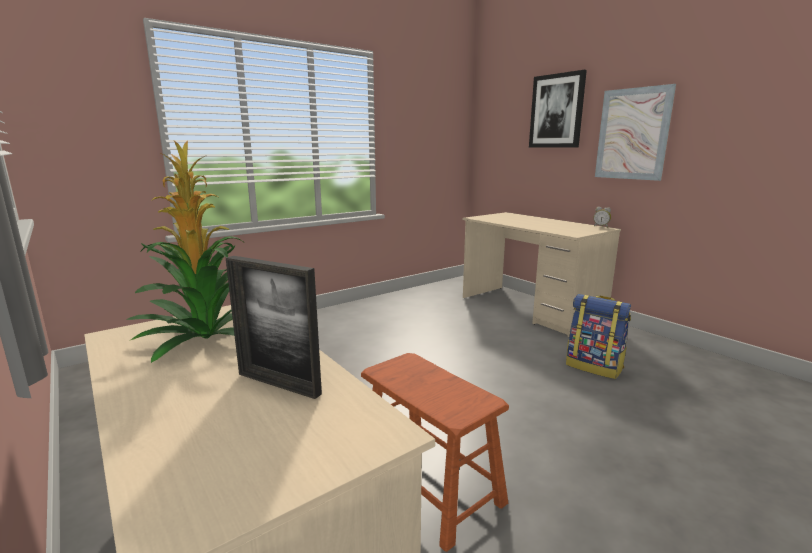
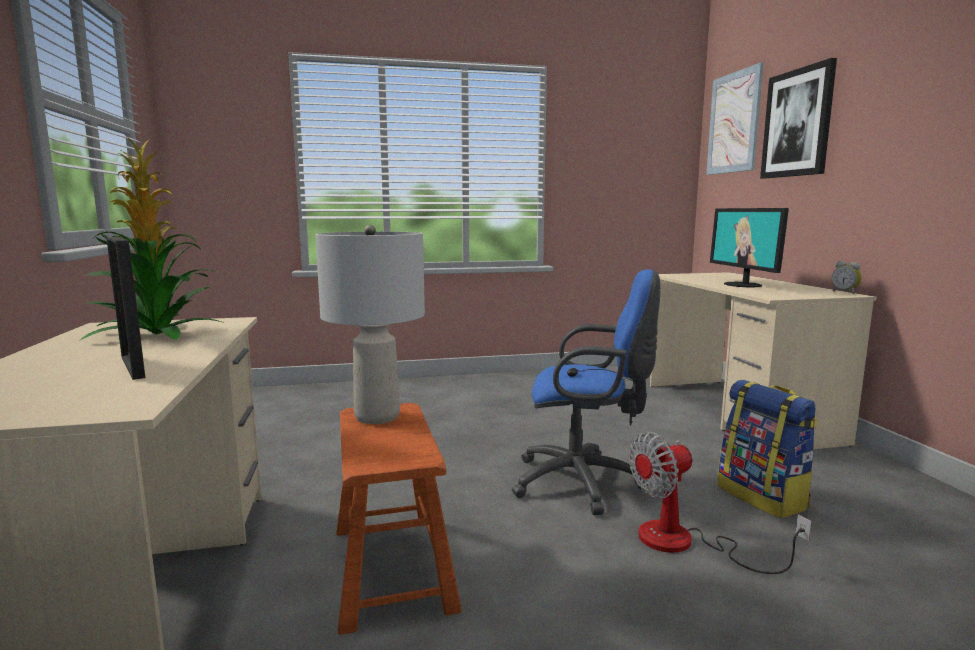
camera: 25 degrees right, 5 degrees down
picture [595,84,676,181] -> picture moved to [706,62,764,175]
none -> grey table lamp [316,225,425,424]
none -> blue office chair [512,269,661,515]
none -> fan [629,431,812,574]
none -> monitor [710,208,789,288]

